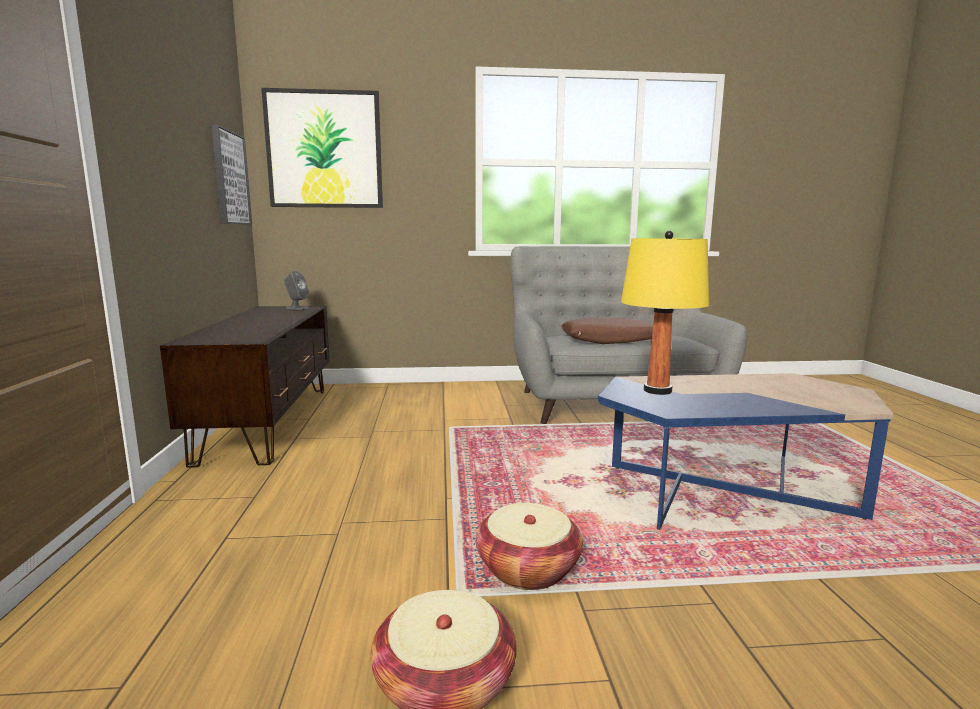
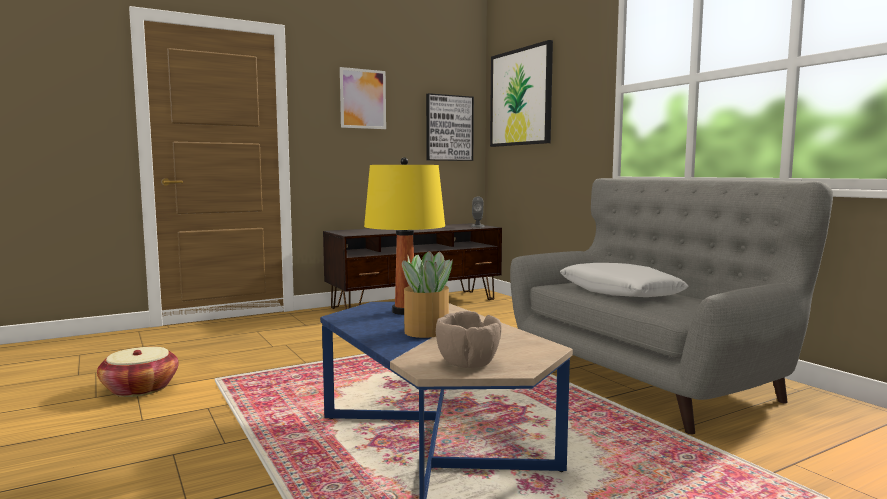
camera: 65 degrees right, 5 degrees down
basket [476,503,583,590] -> none
brown pillow [561,317,653,344] -> white pillow [560,263,688,297]
none -> picture [340,67,386,129]
none -> potted plant [402,251,453,338]
none -> brown bowl [436,311,502,368]

